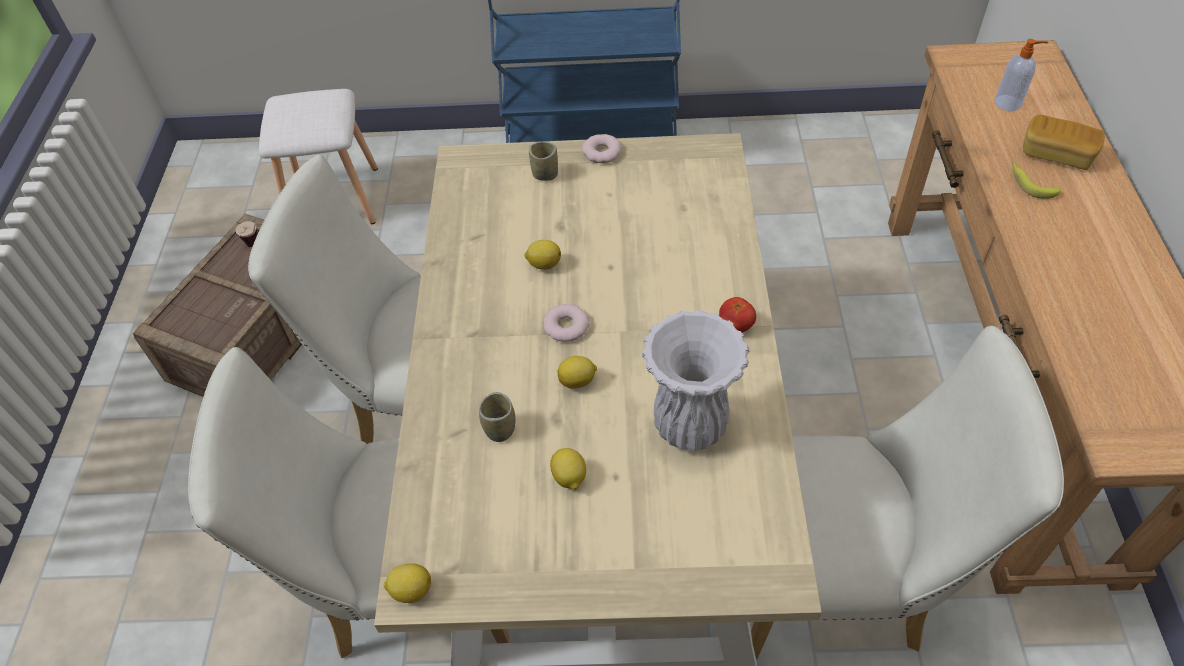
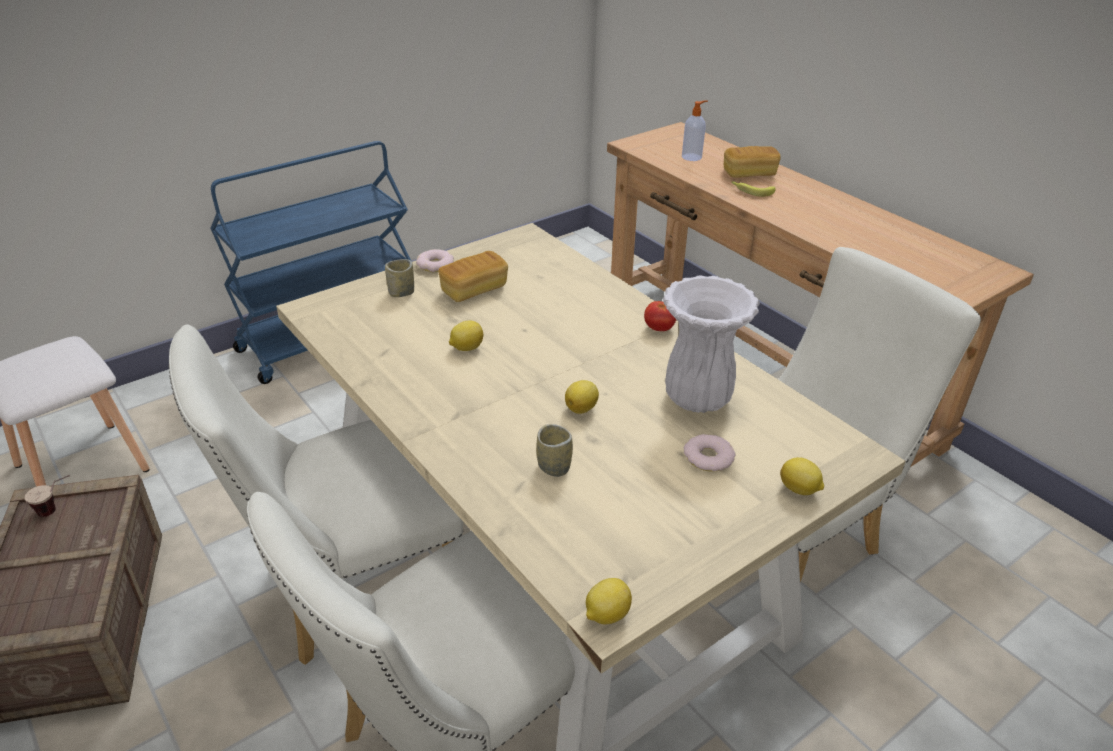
camera: 40 degrees left, 15 degrees down
donut [543,304,589,342] -> donut moved to [684,434,736,472]
lemon [550,448,586,490] -> lemon moved to [780,457,824,495]
none -> bread [438,251,508,302]

